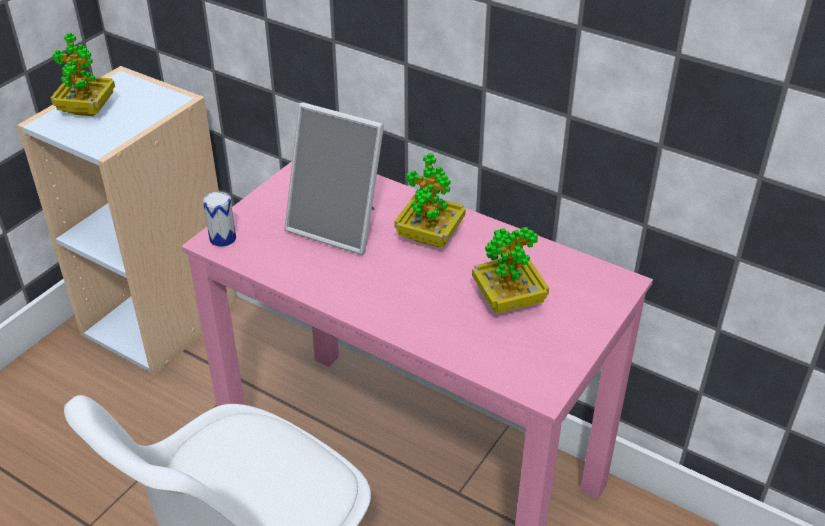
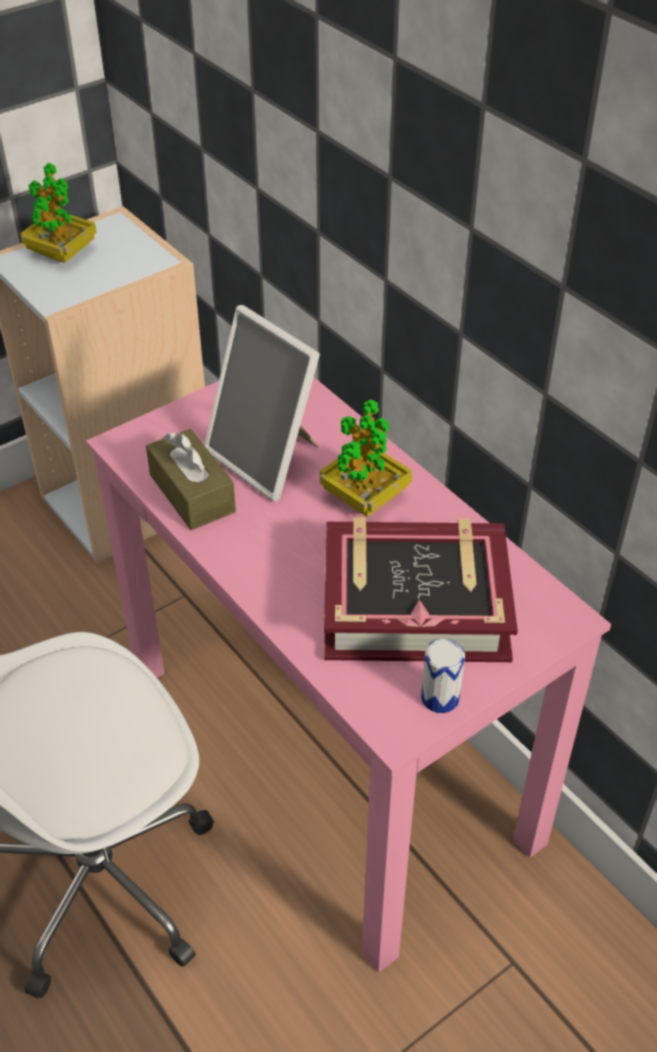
camera: 20 degrees right, 5 degrees up
can [203,191,236,247] -> can moved to [421,638,465,713]
potted plant [472,227,549,314] -> book [324,517,518,662]
none -> brown tissue box [146,429,236,530]

